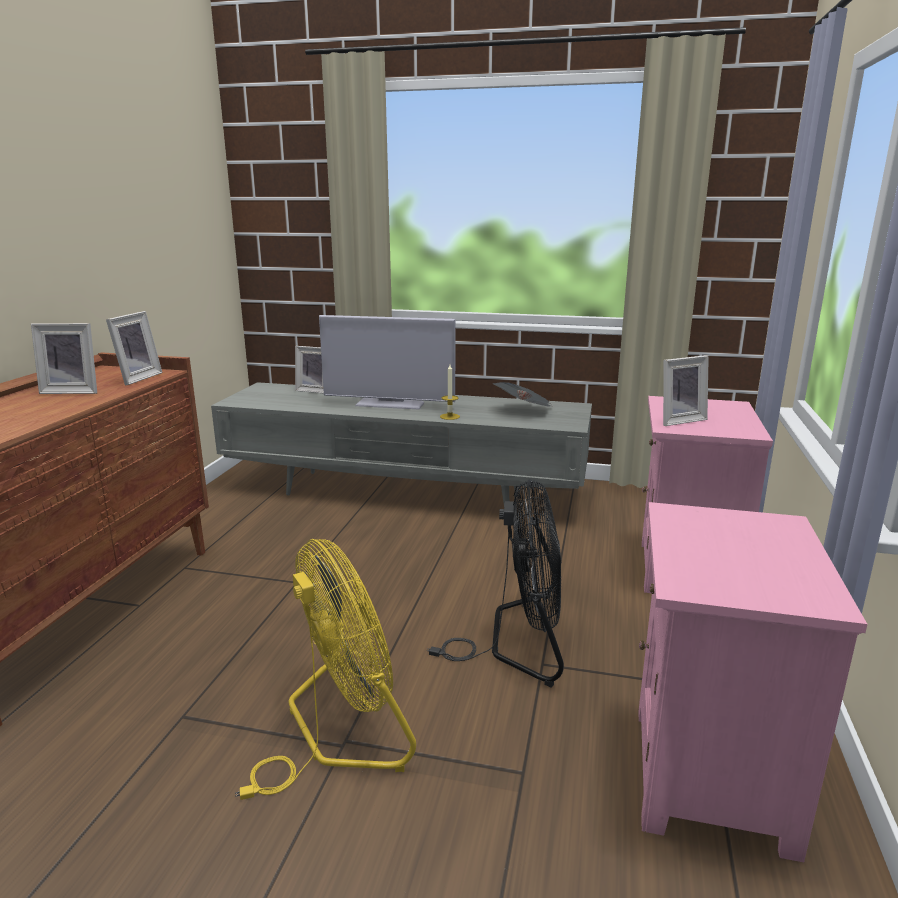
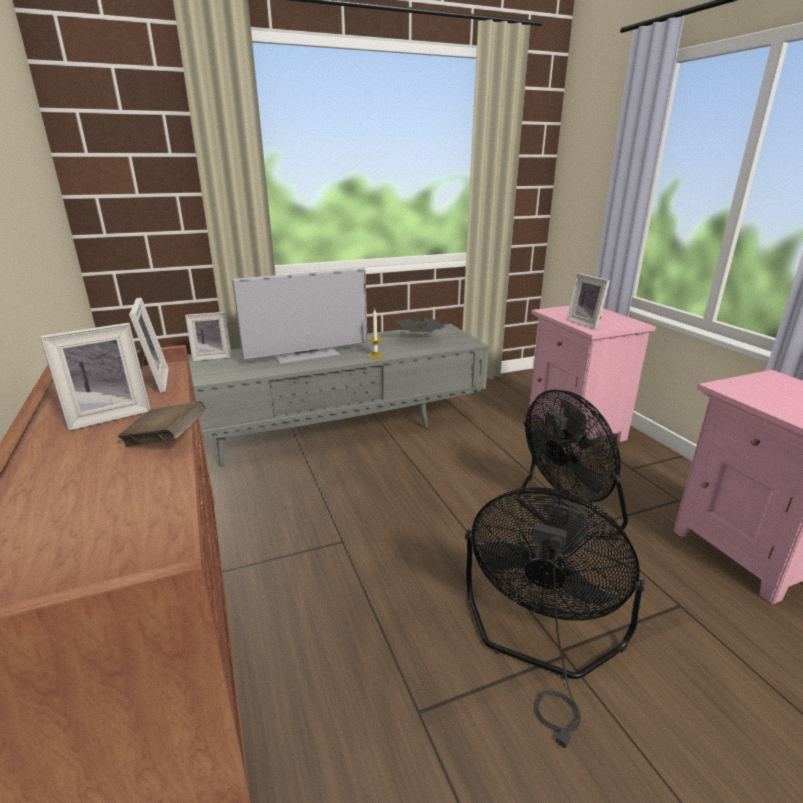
camera: 35 degrees left, 5 degrees up
yellow fan [235,539,416,800] -> black fan [465,487,645,748]
picture frame [663,355,709,426] -> picture frame turned 120 degrees clockwise [566,273,610,329]
none -> brown book [118,401,205,446]

